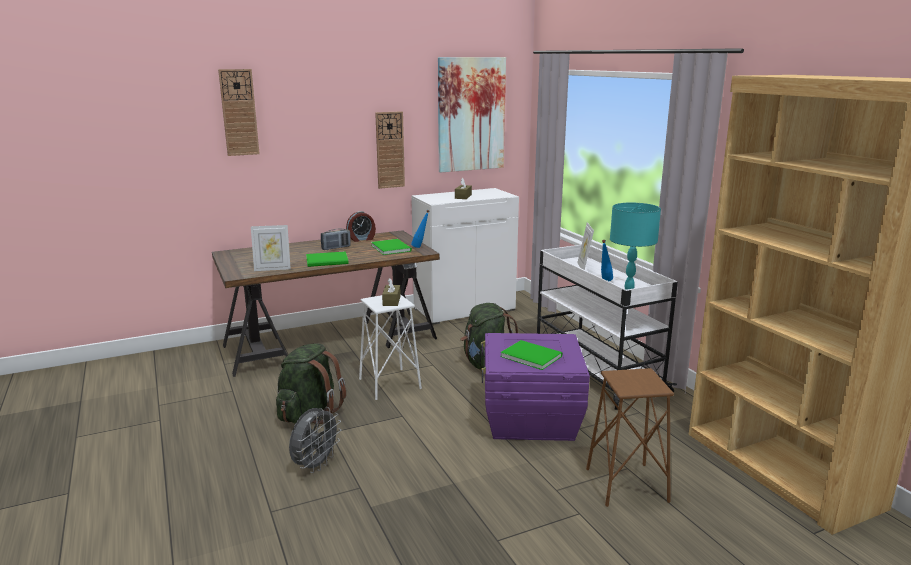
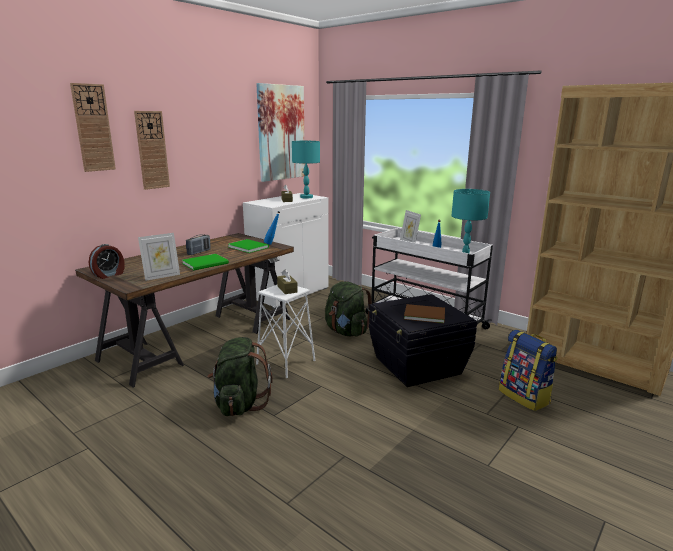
camera: 25 degrees left, 0 degrees up
grey fan [289,407,341,473] -> none
alarm clock [346,211,376,242] -> alarm clock moved to [89,244,125,279]
wall clock [375,111,405,189] -> wall clock moved to [134,111,170,190]
purple storage box [481,333,590,441] -> black storage box [369,294,477,387]
green book [500,340,562,370] -> brown book [404,304,445,323]
brown stool [586,368,674,507] -> backpack [499,330,558,411]
none -> turquoise table lamp [292,141,320,199]

